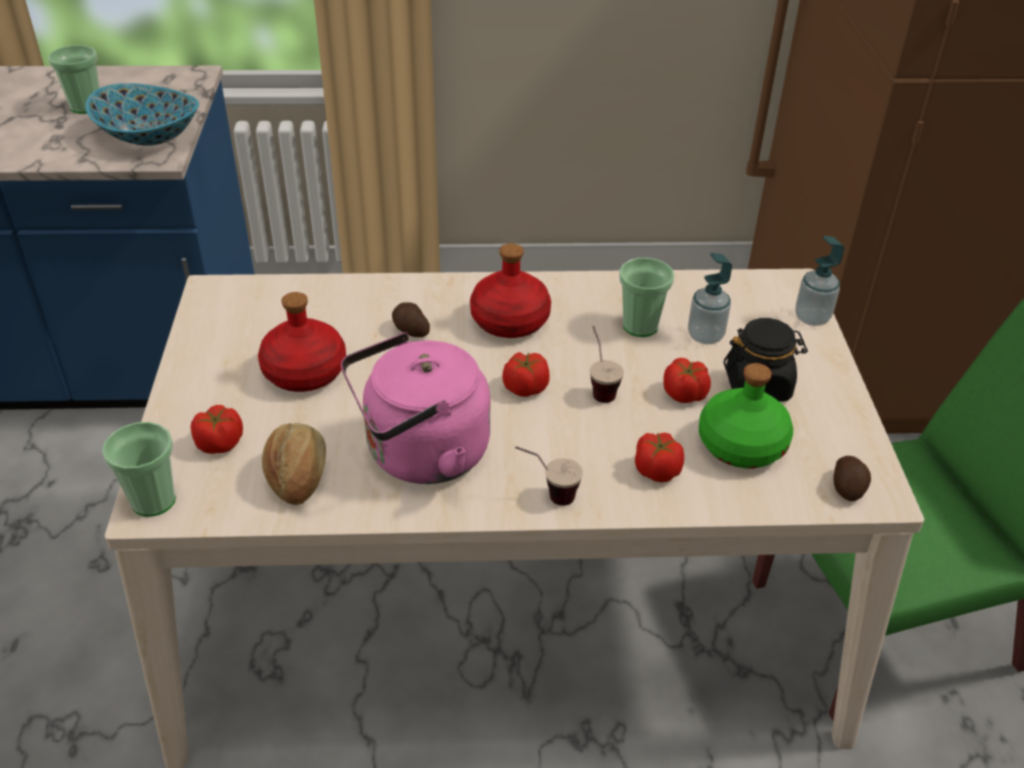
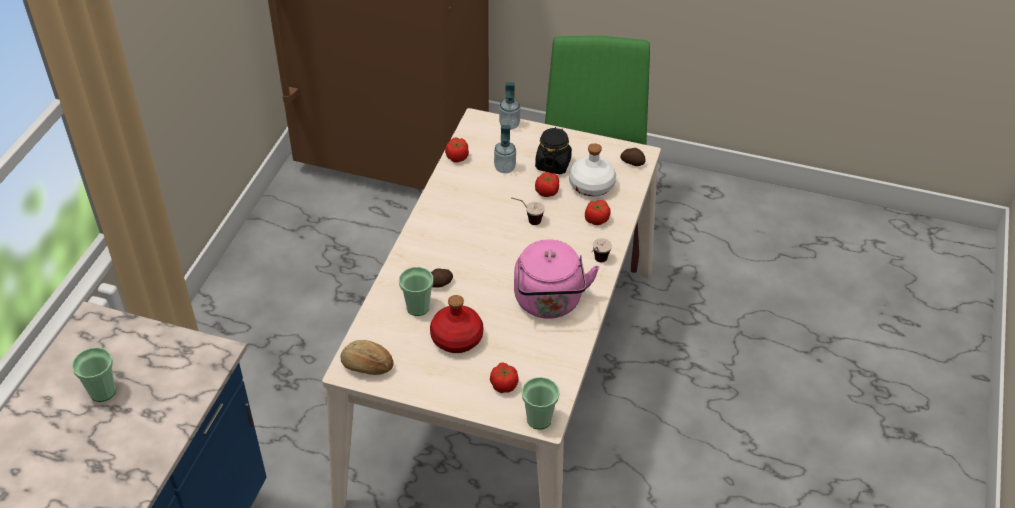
camera: 70 degrees left, 5 degrees up
bowl [86,83,199,145] -> none
bread [262,423,326,505] -> bread moved to [341,340,393,375]
red bottle [470,243,551,338] -> none
tomato [502,352,550,397] -> tomato moved to [445,137,469,163]
cup [619,258,674,337] -> cup moved to [399,267,433,316]
green bottle [699,363,793,468] -> white bottle [569,143,616,197]

